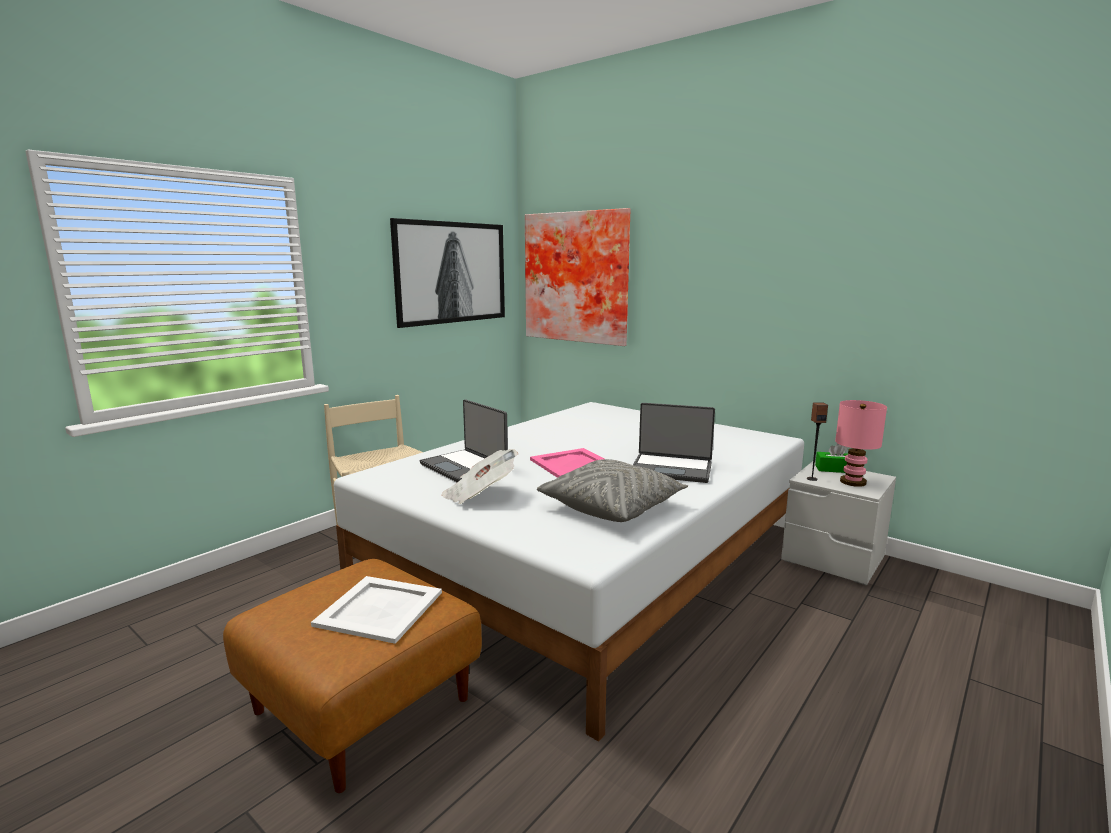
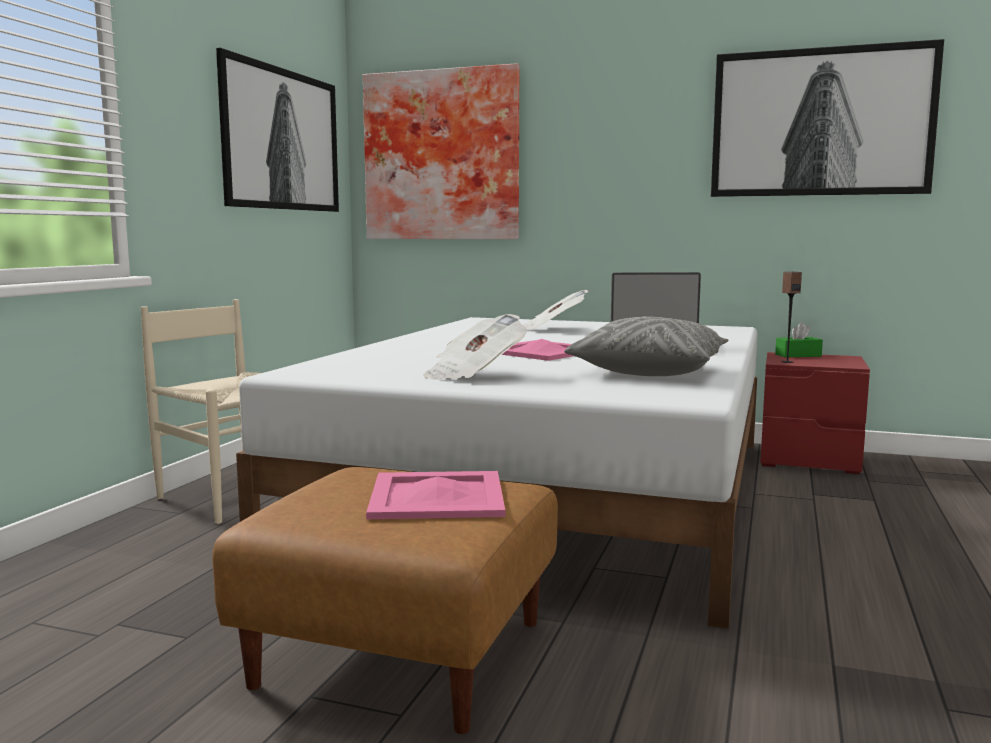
camera: 20 degrees left, 5 degrees down
white tray [311,576,442,644] -> pink tray [366,471,505,519]
laptop [420,399,508,482] -> none
white nightstand [781,461,896,586] -> red nightstand [760,352,870,474]
pink table lamp [835,400,887,487] -> none
none -> newspaper [523,290,589,329]
none -> picture [711,39,944,197]

